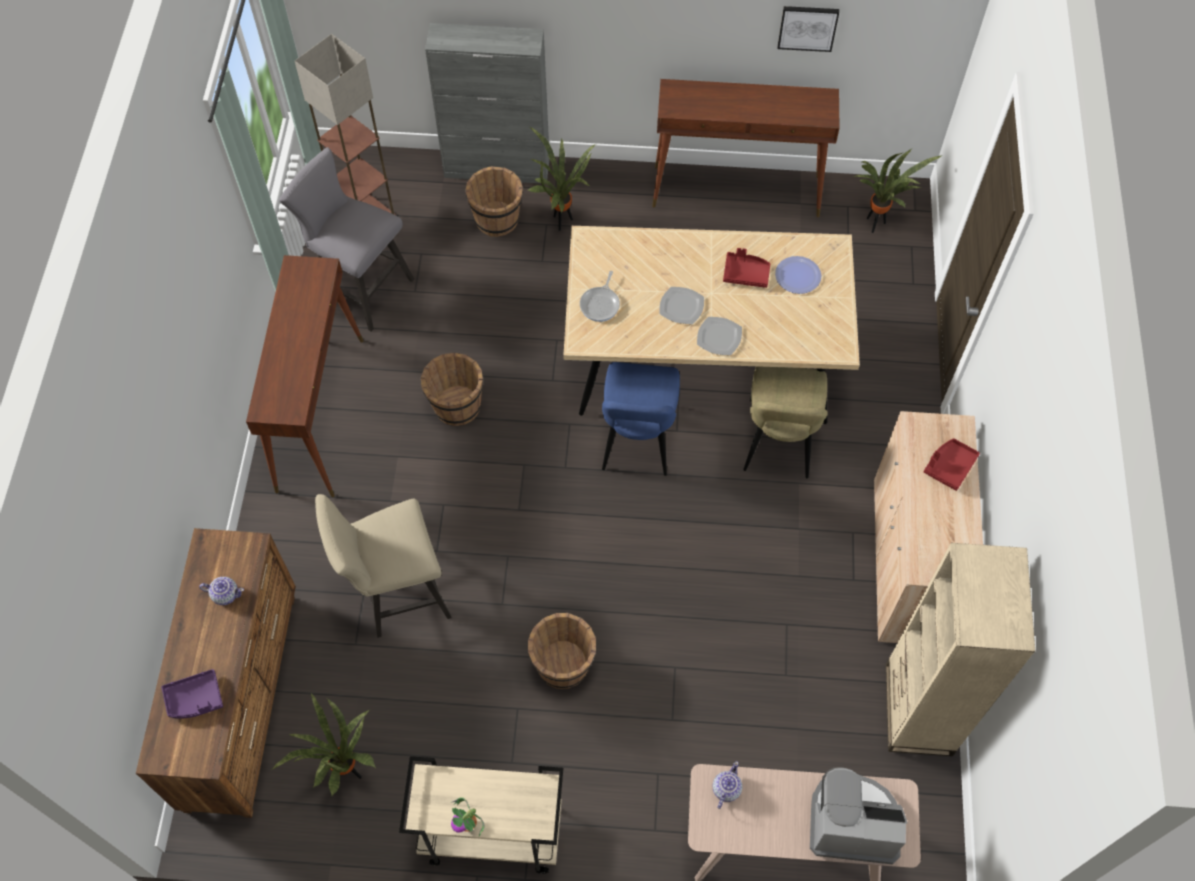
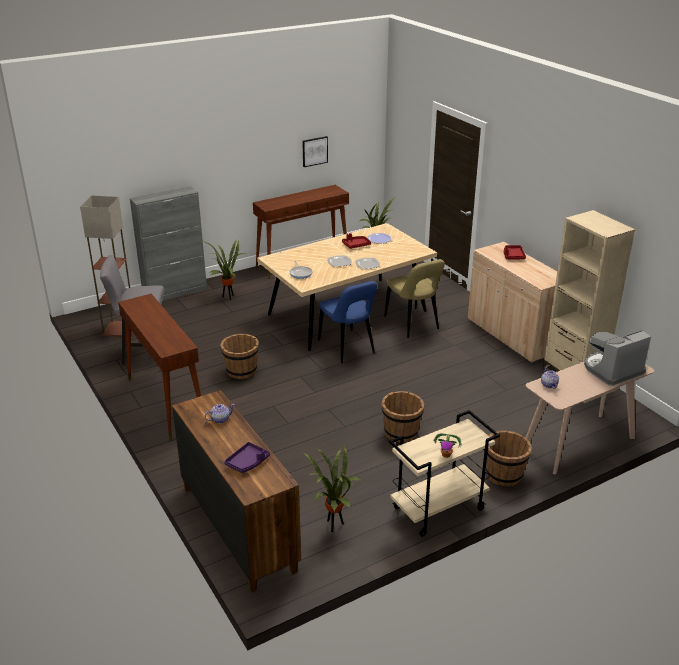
camera: 35 degrees left, 30 degrees down
beige stool [315,494,452,638] -> none
brown bucket [465,166,523,237] -> brown bucket moved to [486,430,532,486]

